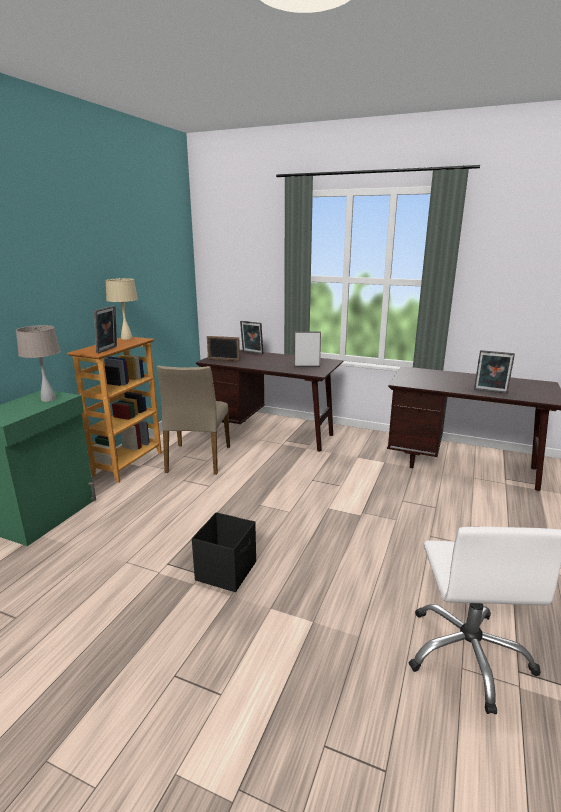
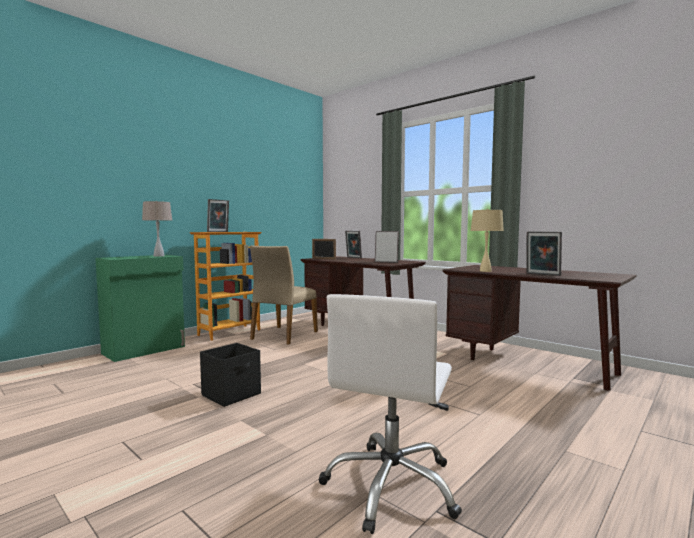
camera: 20 degrees right, 15 degrees down
beige table lamp [105,278,138,340] -> beige table lamp moved to [471,209,504,272]

